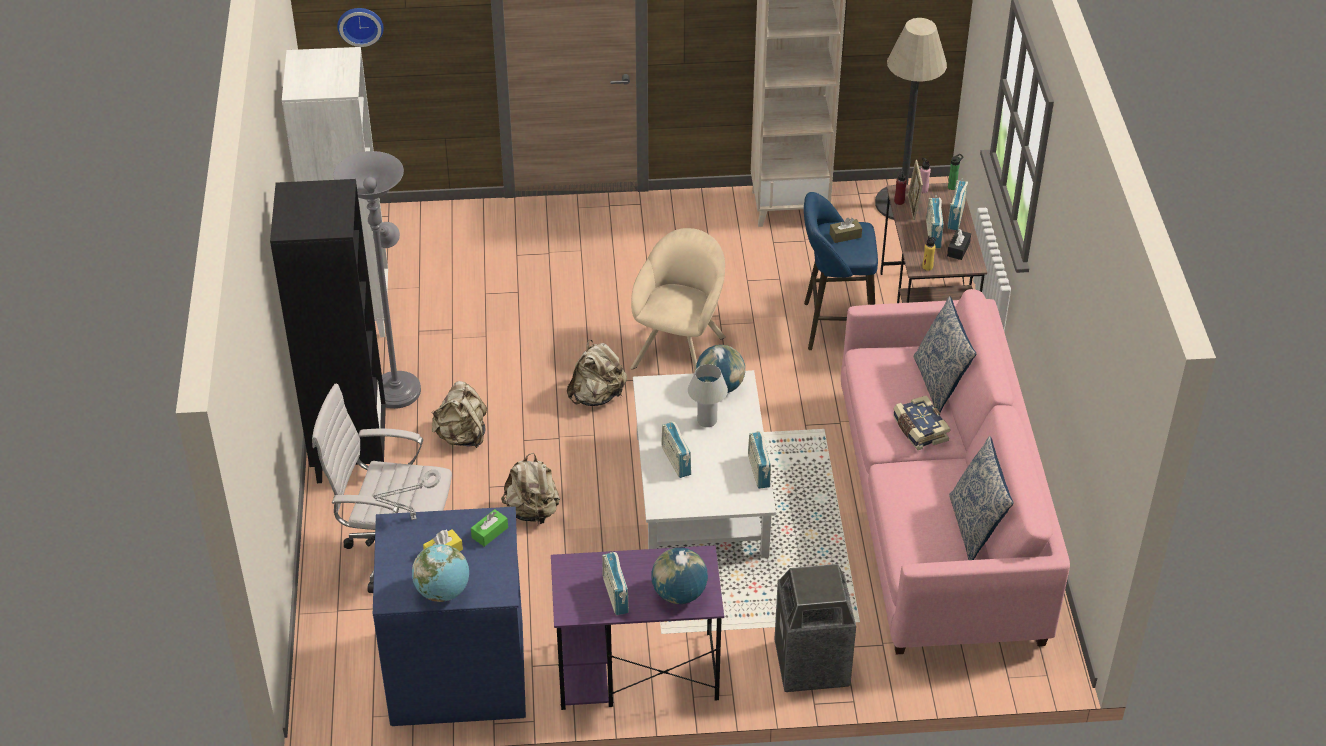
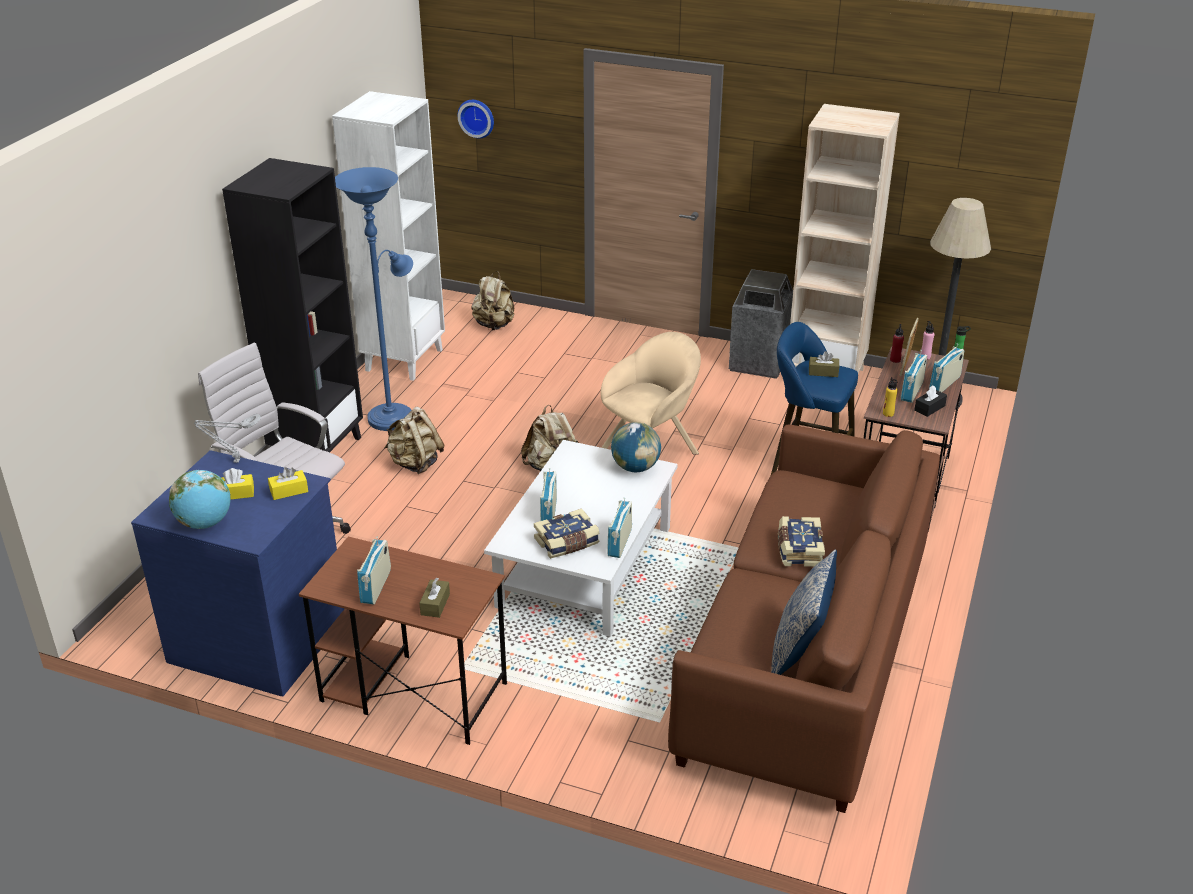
camera: 25 degrees right, 10 degrees down
grey floor lamp [334,151,421,409] -> blue floor lamp [335,167,413,431]
green tissue box [471,509,508,547] -> yellow tissue box [268,467,308,500]
beige backpack [501,453,560,525] -> beige backpack moved to [471,271,514,330]
purple desk [551,545,724,710] -> brown desk [299,536,507,745]
globe [651,548,708,604] -> brown tissue box [419,578,450,618]
white table lamp [688,364,728,427] -> none
trash can [774,564,856,692] -> trash can moved to [729,269,793,379]
pink sofa [841,289,1070,655] -> brown sofa [668,425,940,813]
pillow [913,296,976,412] -> none
none -> book [534,508,599,559]

